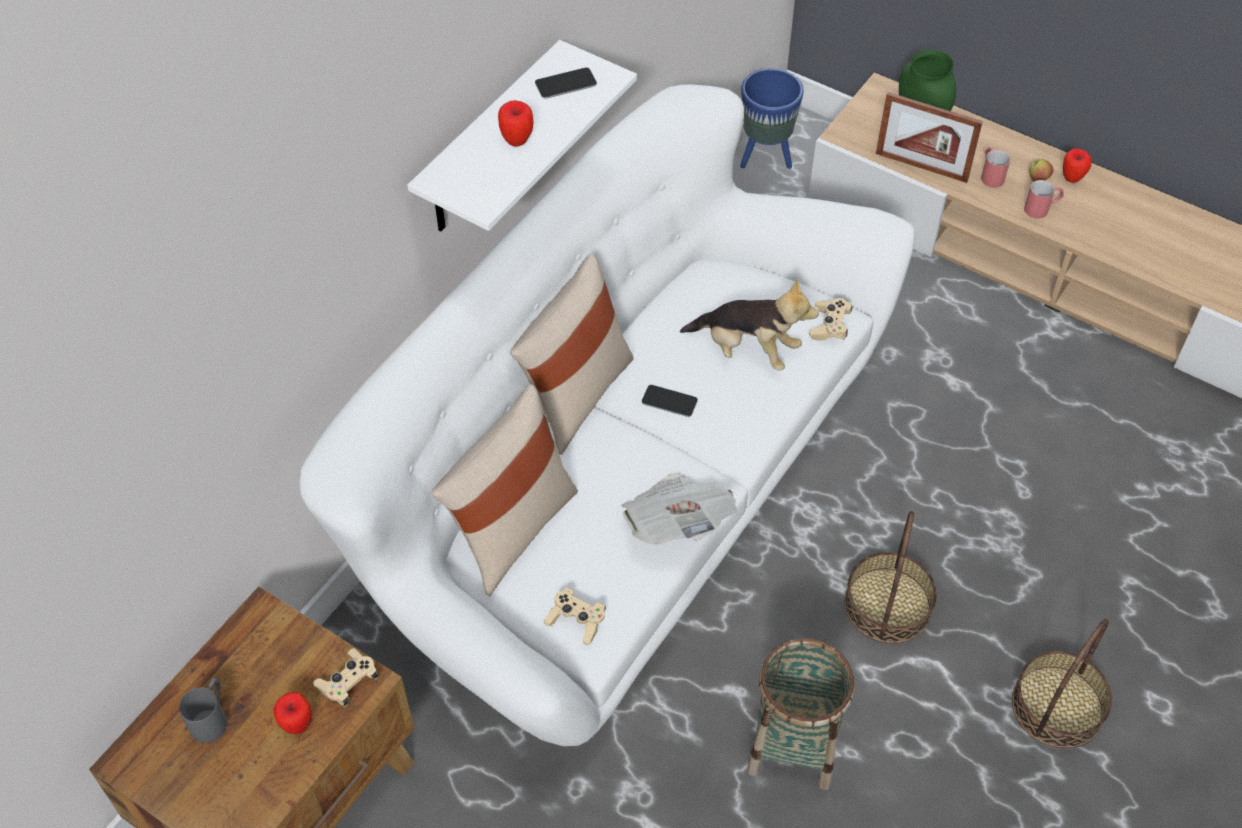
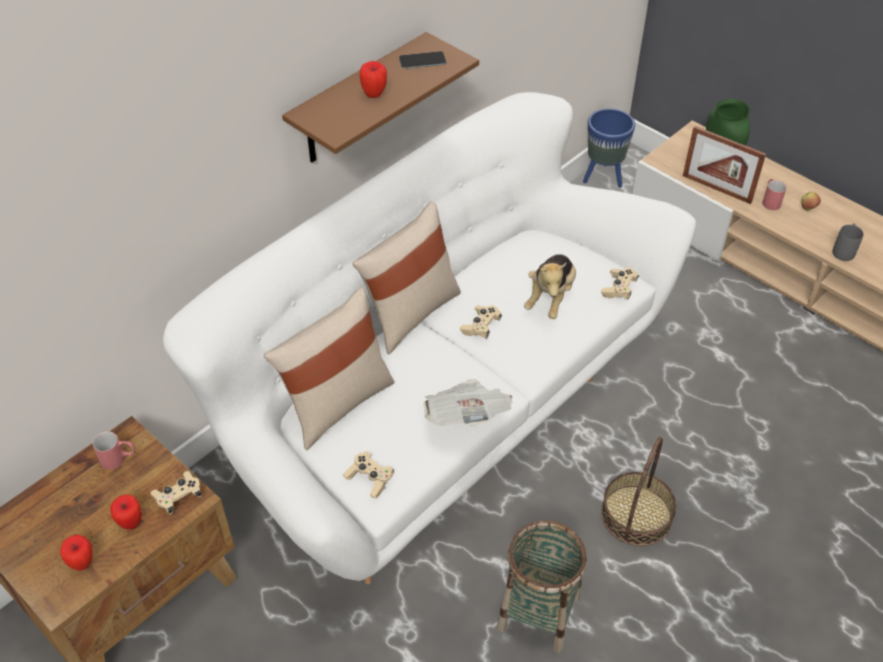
camera: 10 degrees right, 5 degrees down
grey mug [179,678,227,743] -> grey mug moved to [832,223,863,261]
white shelf [407,40,637,231] -> brown shelf [282,32,479,163]
phone [642,385,698,417] -> beige game controller [460,305,502,339]
plush toy [680,278,819,371] -> plush toy turned 75 degrees clockwise [524,254,576,319]
basket [1012,619,1112,749] -> none
red mug [1024,180,1064,219] -> red mug moved to [92,431,135,470]
apple [1063,148,1092,183] -> apple moved to [60,535,92,571]

